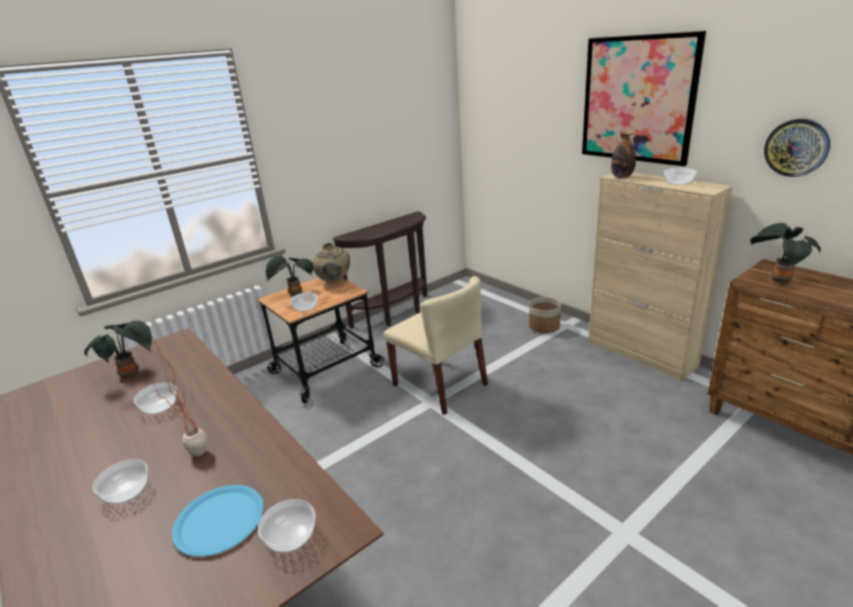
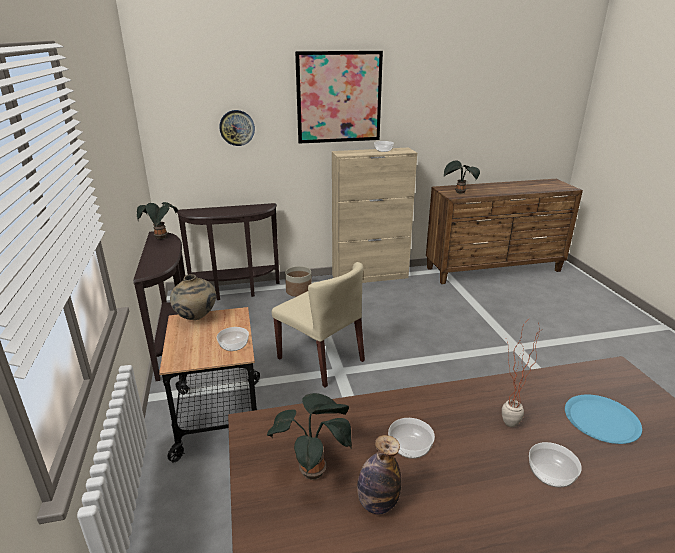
camera: 65 degrees left, 0 degrees up
bowl [258,499,315,553] -> none
potted plant [266,255,313,296] -> potted plant moved to [137,202,178,239]
beige chair [384,276,488,415] -> beige chair turned 60 degrees clockwise [272,262,365,388]
bottle [611,130,636,178] -> bottle moved to [357,435,402,514]
wall clock [764,119,830,177] -> wall clock moved to [220,110,255,146]
none -> brown console table [177,203,280,300]

